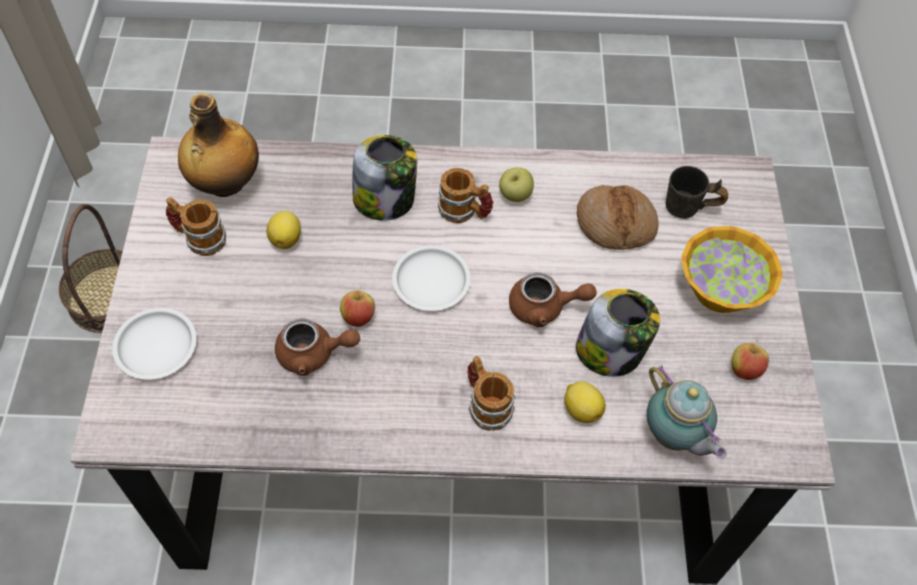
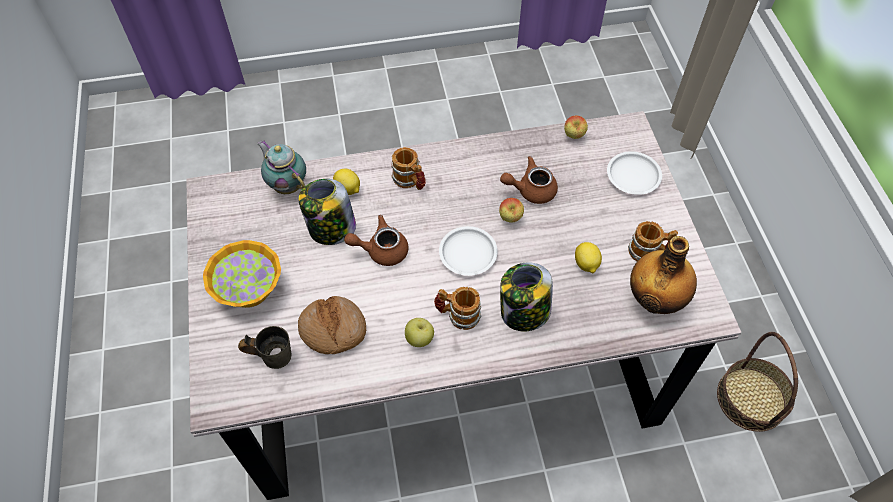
camera: 170 degrees right, 0 degrees up
apple [731,340,769,380] -> apple moved to [564,116,588,139]

